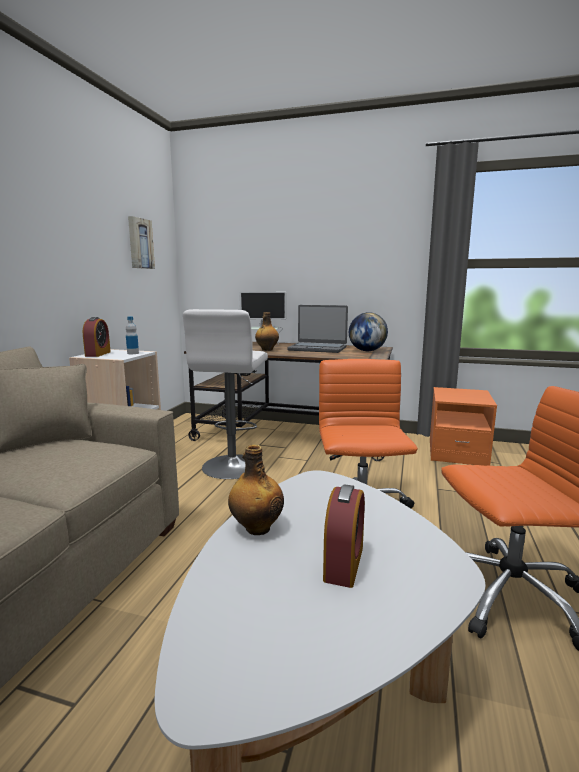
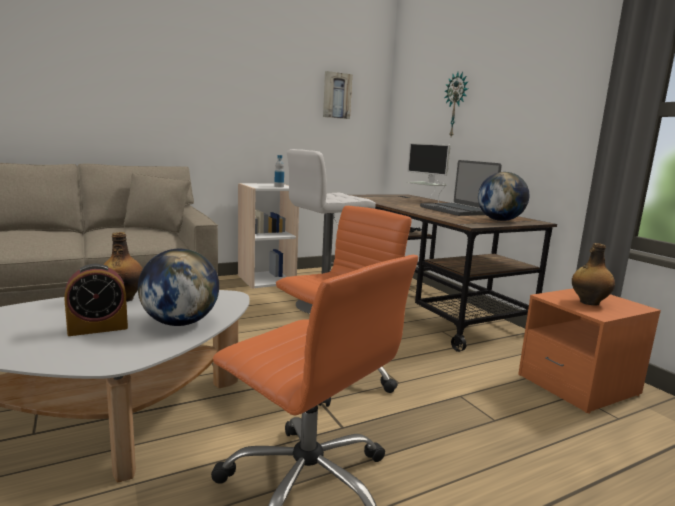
camera: 45 degrees right, 0 degrees up
alarm clock [83,317,111,357] -> none
bottle [255,312,279,351] -> bottle moved to [572,243,615,306]
none -> globe [138,249,219,326]
none -> wall clock [444,72,469,137]

